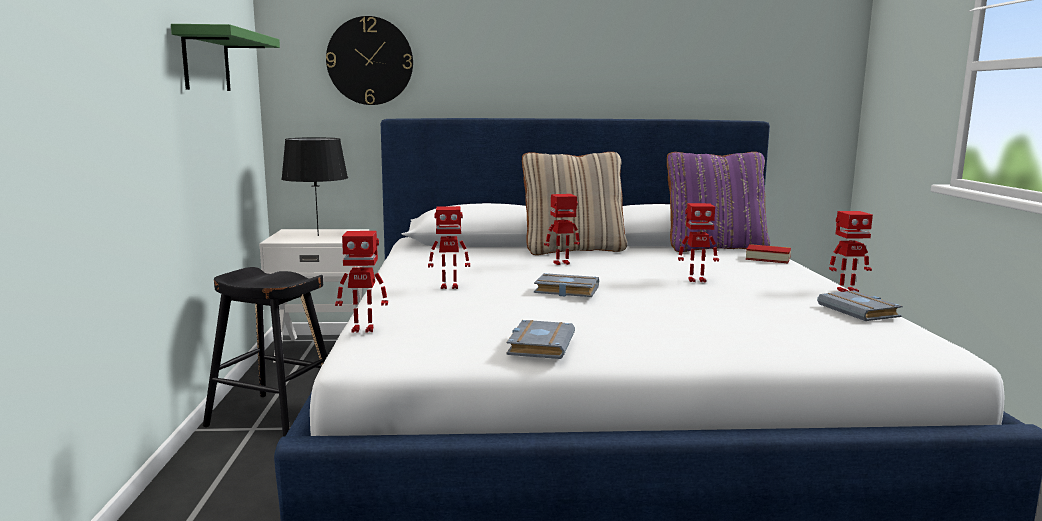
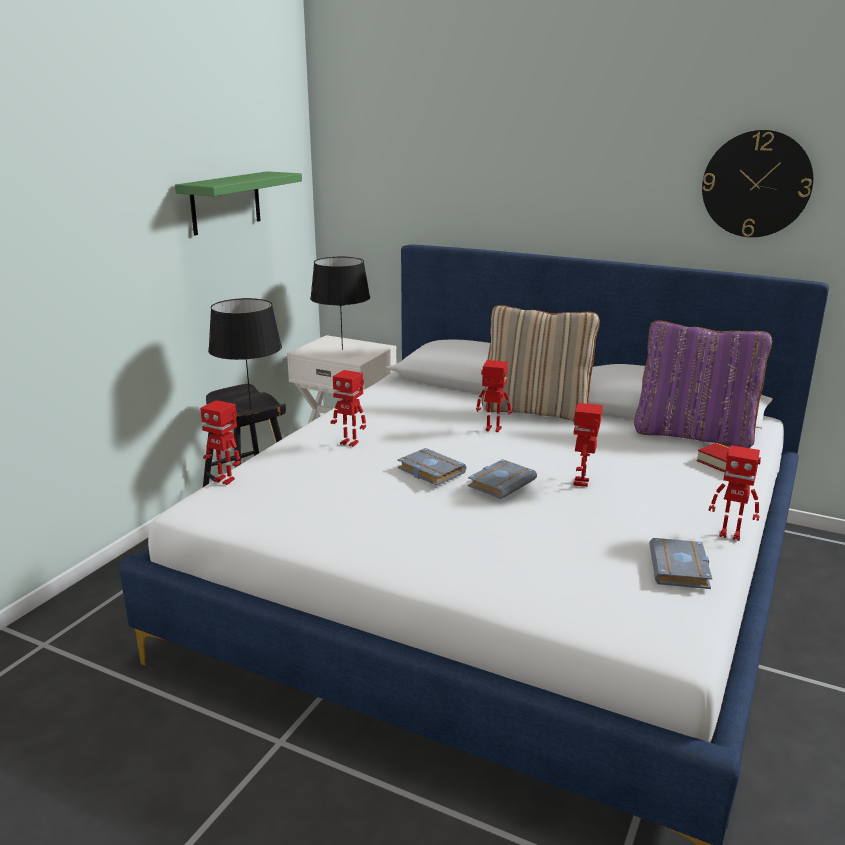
camera: 30 degrees right, 10 degrees up
wall clock [326,16,413,105] -> wall clock moved to [702,130,814,237]
grey book [507,320,575,359] -> grey book moved to [468,459,537,499]
toy robot [678,203,719,282] -> toy robot turned 75 degrees clockwise [573,403,603,487]
none -> black table lamp [208,298,282,410]

